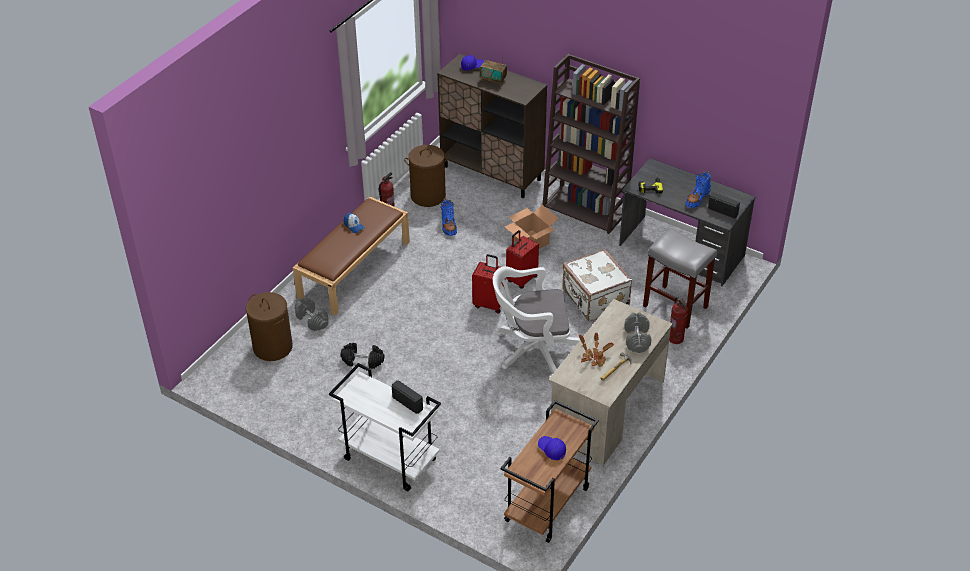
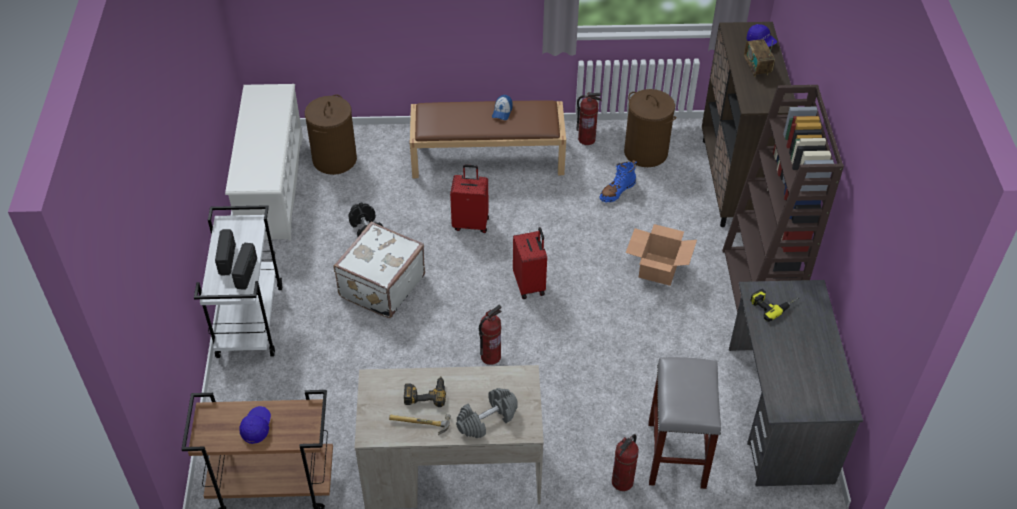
camera: 55 degrees right, 5 degrees up
grey dumbbell [295,298,329,331] -> none
white office chair [493,266,580,378] -> fire extinguisher [479,305,502,365]
red suitcase [506,230,539,289] -> red suitcase moved to [450,164,489,233]
white suitcase [562,249,632,321] -> white suitcase moved to [333,222,425,318]
potted plant [579,333,614,367] -> power drill [404,376,446,407]
blue boot [685,171,711,208] -> none
radio [708,192,740,218] -> radio moved to [215,229,236,275]
none -> white shoe rack [225,84,303,241]

